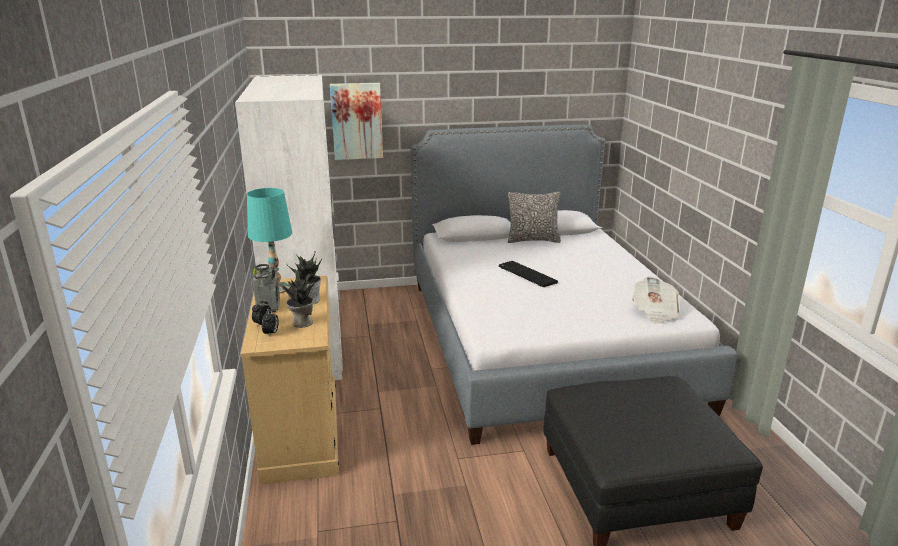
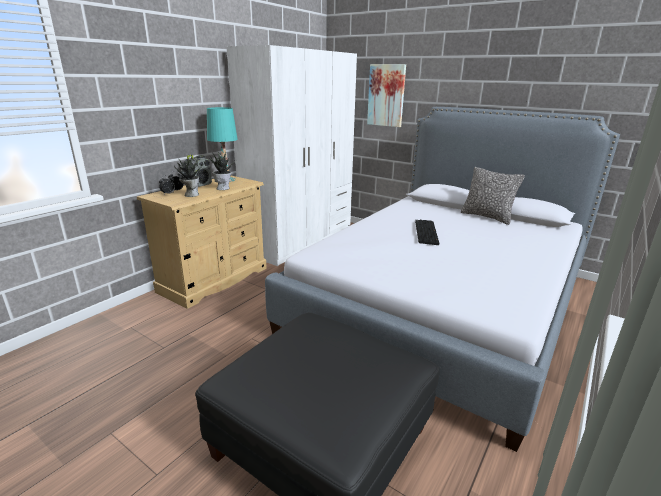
camera: 45 degrees right, 0 degrees up
newspaper [632,276,680,324] -> none

